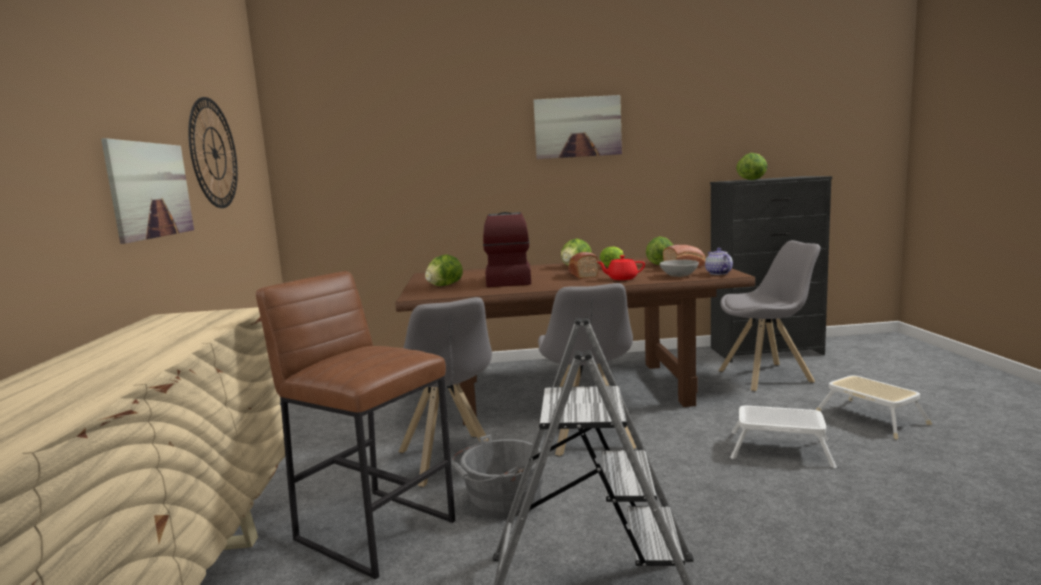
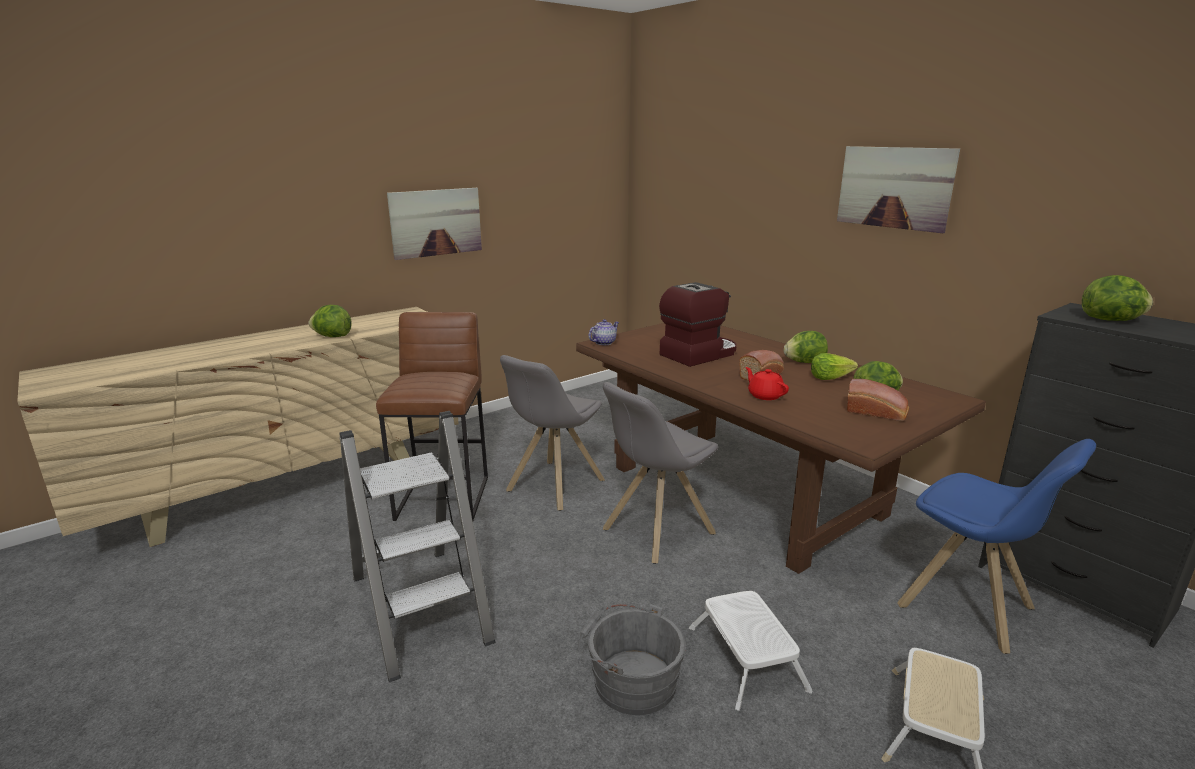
camera: 55 degrees right, 10 degrees up
wall clock [188,97,238,208] -> none
lettuce [425,254,463,286] -> lettuce moved to [308,305,352,337]
grey bucket [452,434,543,518] -> grey bucket moved to [578,604,686,715]
grey bowl [659,260,699,277] -> none
teapot [705,248,733,275] -> teapot moved to [589,319,619,345]
grey chair [719,240,821,391] -> blue chair [897,439,1096,654]

